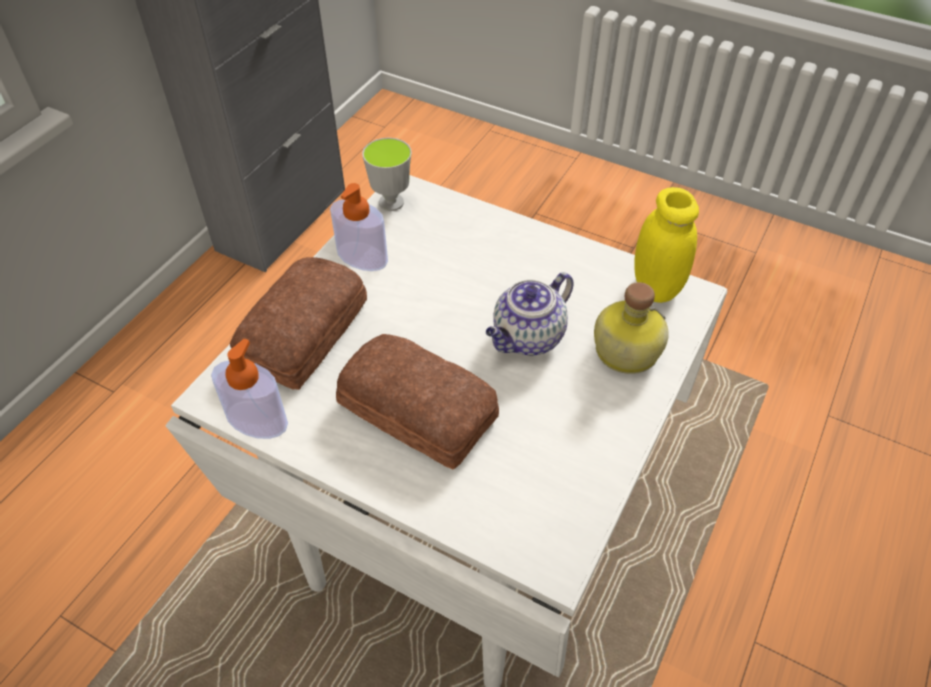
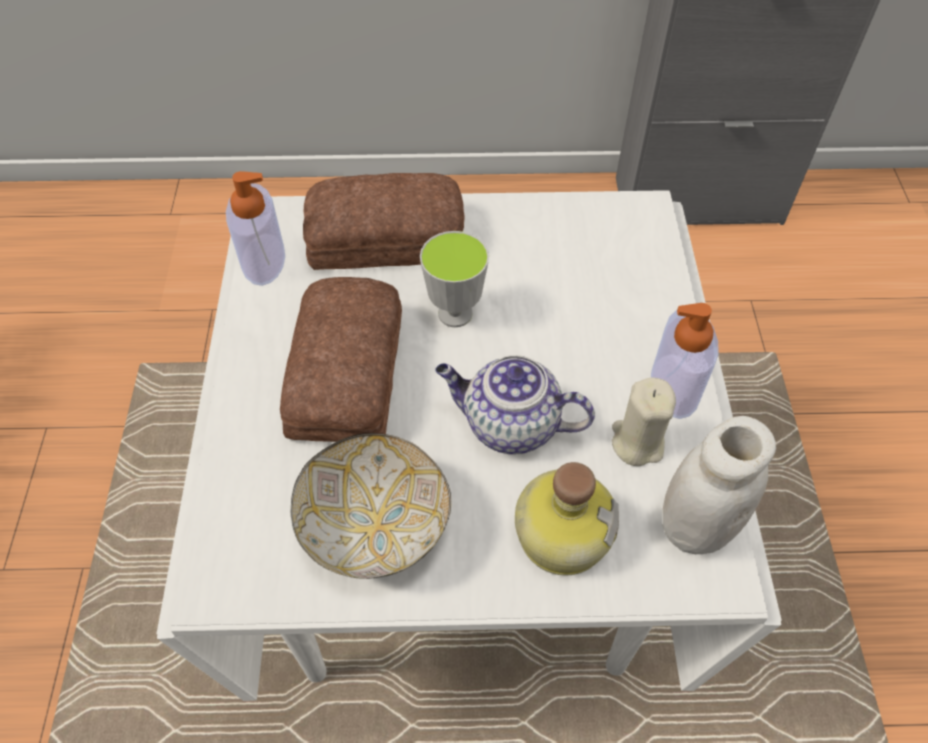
camera: 60 degrees right, 5 degrees up
soap dispenser [330,183,388,271] -> soap dispenser moved to [651,303,719,419]
cup [362,138,412,211] -> cup moved to [420,231,489,327]
yellow jar [634,187,699,303] -> white jar [662,416,776,554]
none -> bowl [291,433,452,579]
none -> beige candle [612,378,676,466]

